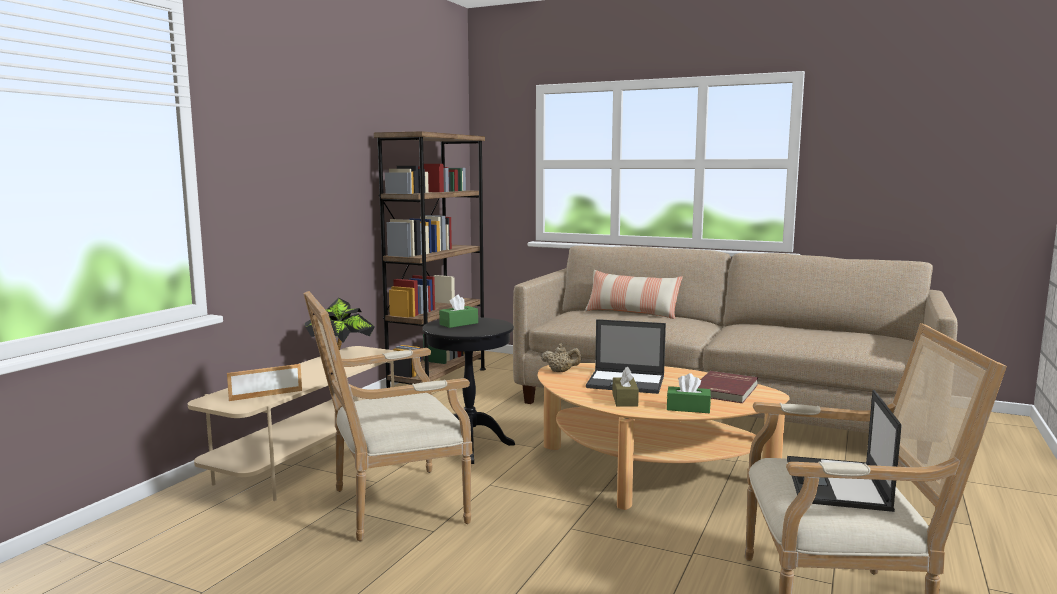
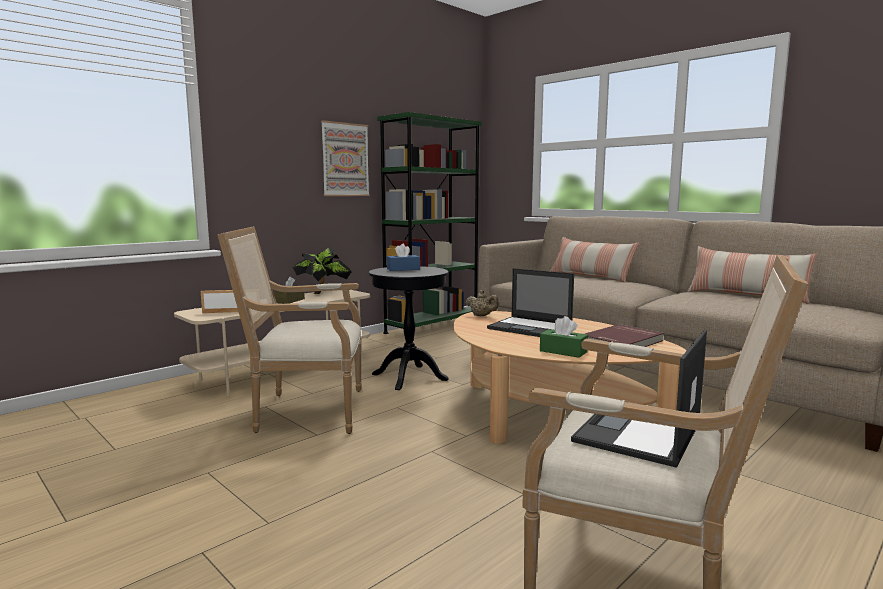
camera: 20 degrees right, 0 degrees up
brown bookcase [374,131,486,388] -> green bookcase [377,112,482,341]
green tissue box [439,295,478,328] -> blue tissue box [387,244,420,271]
brown tissue box [612,367,639,407] -> brown tissue box moved to [274,277,305,304]
none -> picture [321,120,370,196]
none -> pillow [687,246,818,304]

